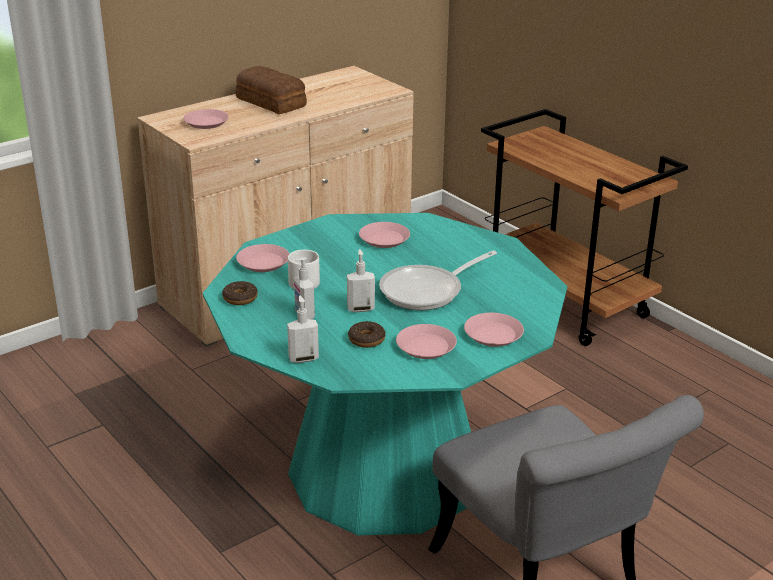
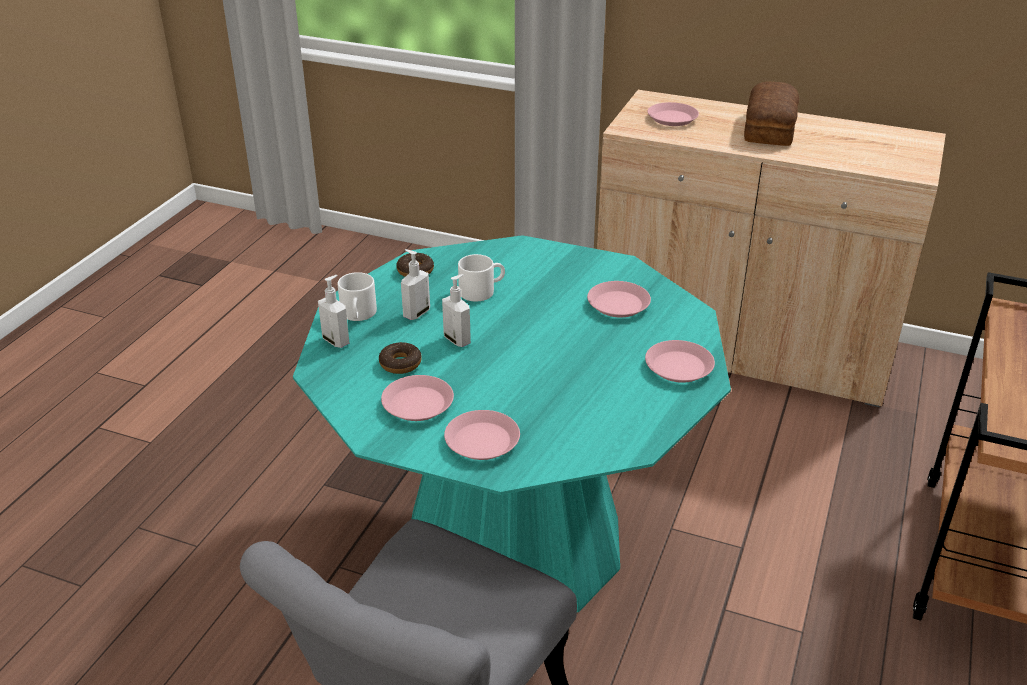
camera: 60 degrees right, 5 degrees up
pink plate [236,244,290,272] -> pink plate moved to [645,340,715,383]
frying pan [379,250,497,310] -> none
none -> white mug [338,272,377,321]

